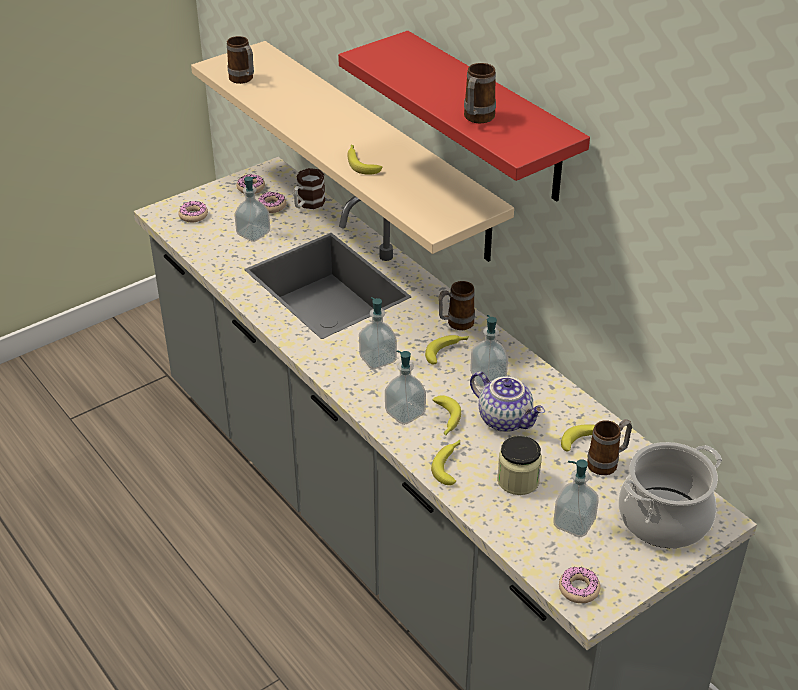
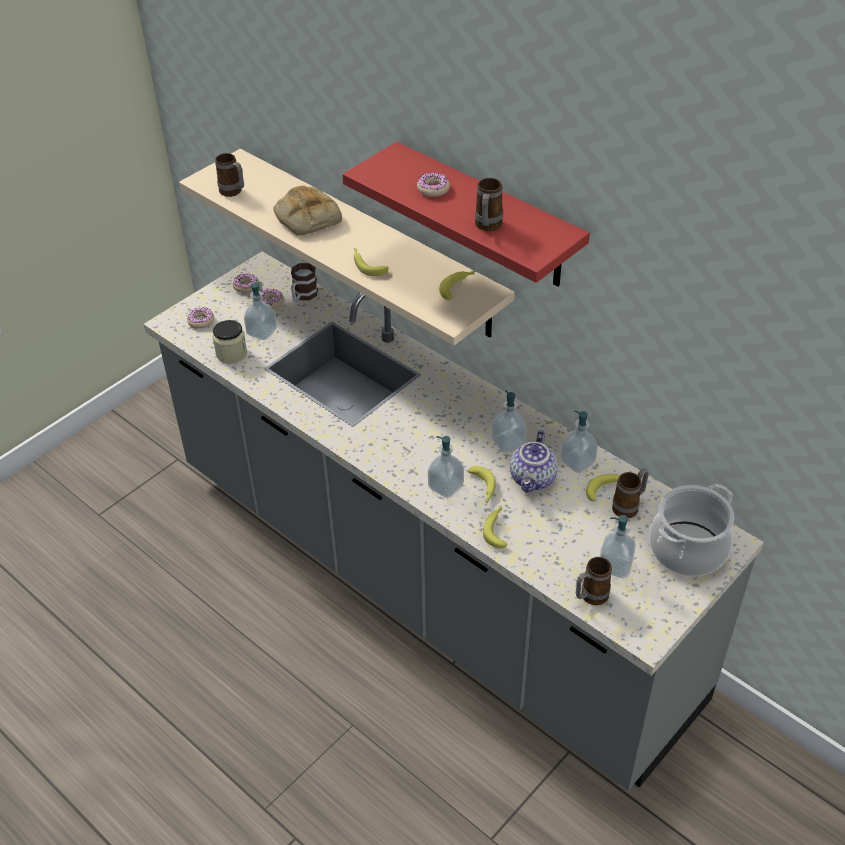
camera: 10 degrees left, 5 degrees up
soap dispenser [359,297,397,369] -> soap dispenser moved to [560,410,598,473]
banana [425,335,469,364] -> banana moved to [439,271,475,300]
mug [439,281,475,330] -> mug moved to [576,557,612,605]
teapot [470,371,545,432] -> teapot turned 75 degrees clockwise [510,430,558,493]
jar [497,436,542,495] -> jar moved to [213,320,247,364]
donut [559,567,601,603] -> donut moved to [417,173,450,197]
none -> bread [273,185,342,236]

